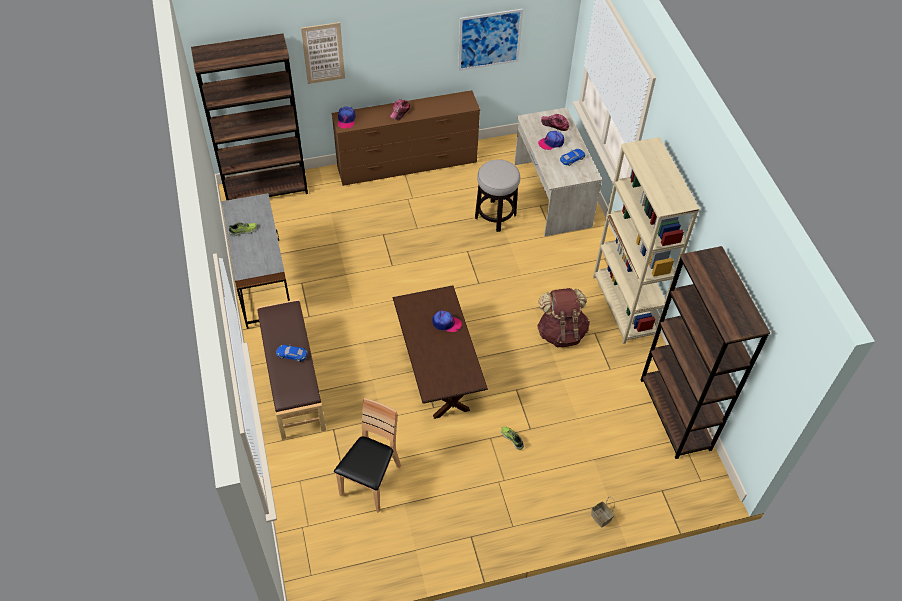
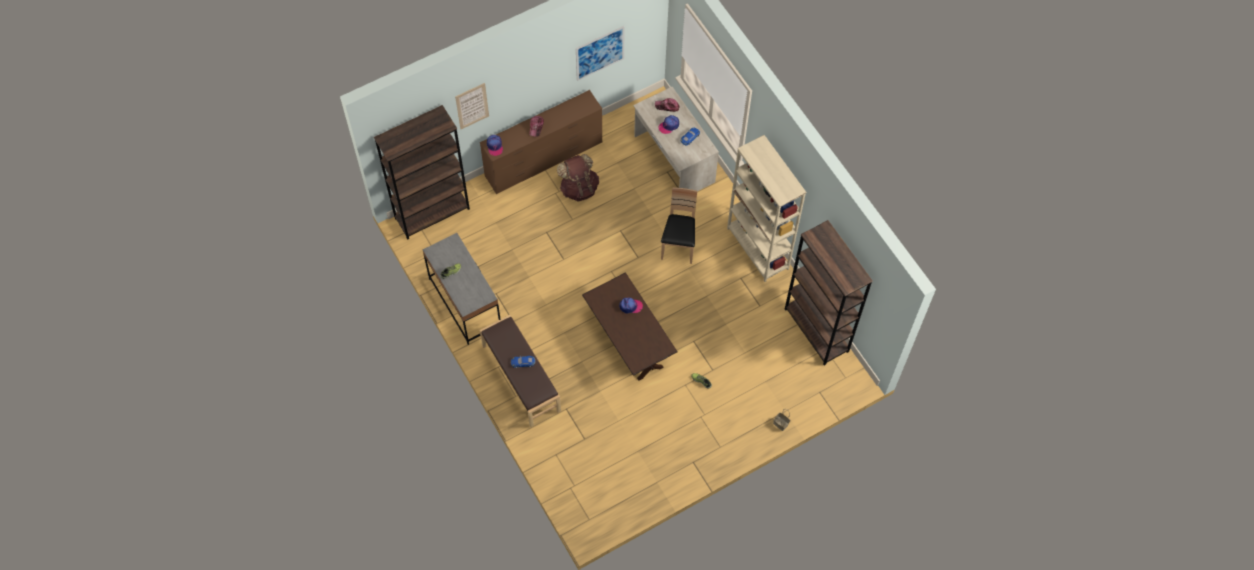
camera: 15 degrees left, 10 degrees up
brown chair [334,398,401,513] -> brown chair moved to [661,187,697,264]
stool [475,160,520,232] -> none
brown backpack [537,288,590,347] -> brown backpack moved to [557,154,599,201]

